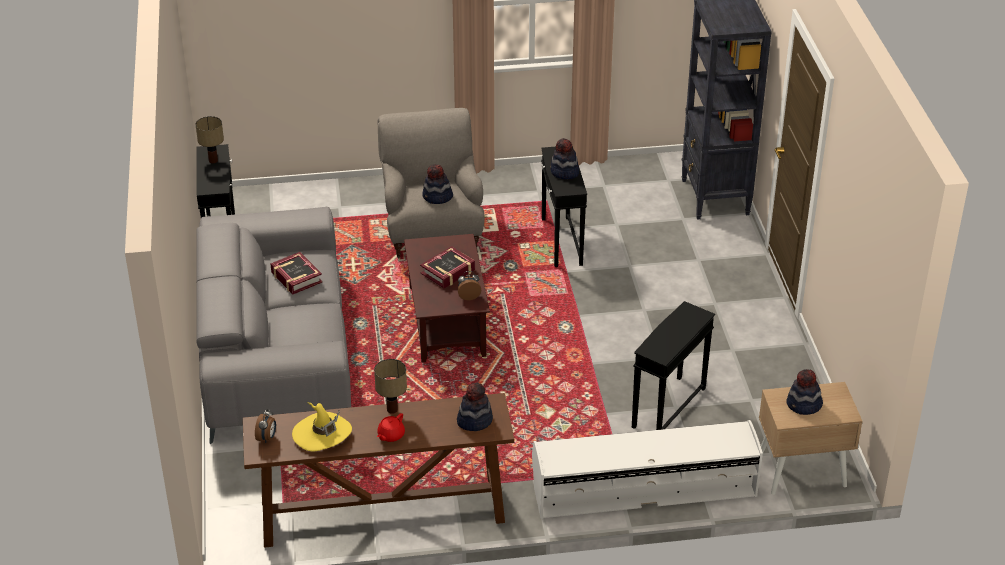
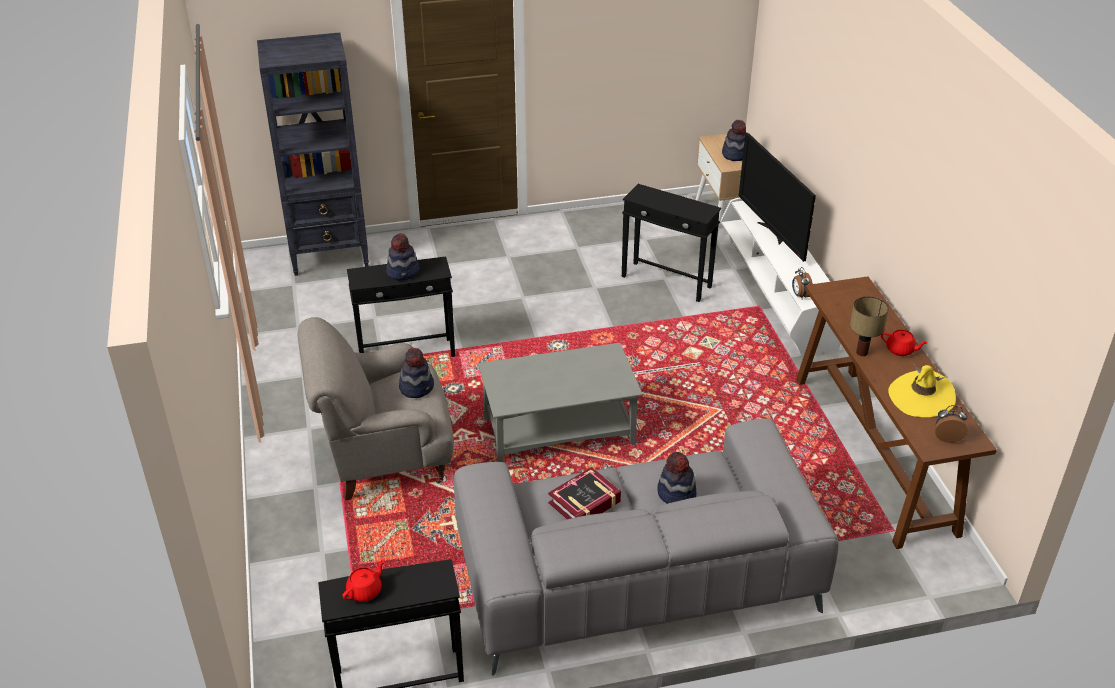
camera: 95 degrees left, 0 degrees up
table lamp [195,116,224,163] -> red teapot [342,559,385,602]
brown coffee table [404,234,490,362] -> grey coffee table [478,343,643,462]
book [420,246,475,288] -> none
hat [457,383,493,431] -> hat moved to [657,452,696,504]
alarm clock [458,271,481,300] -> alarm clock moved to [792,267,813,299]
none -> television [739,133,816,262]

